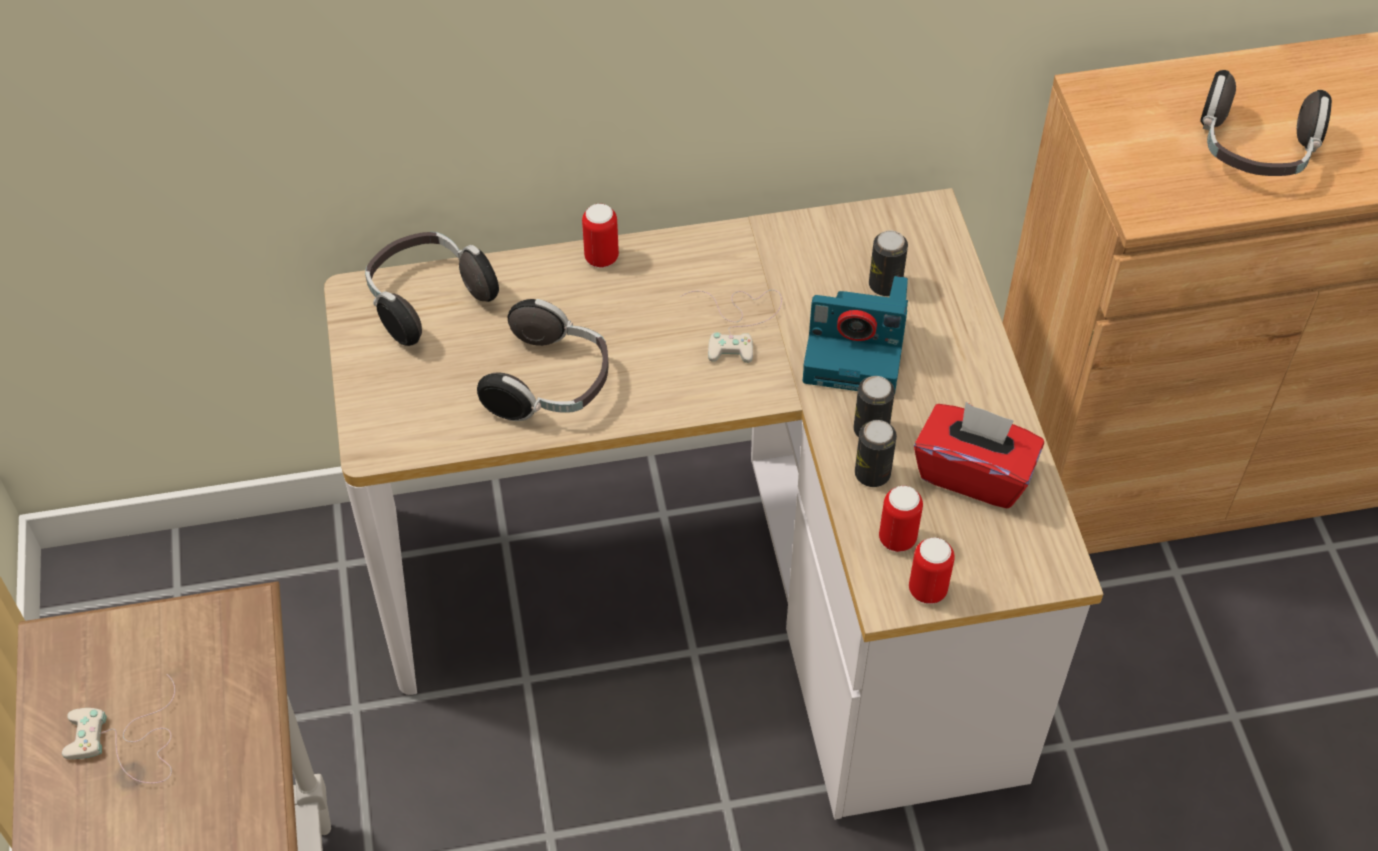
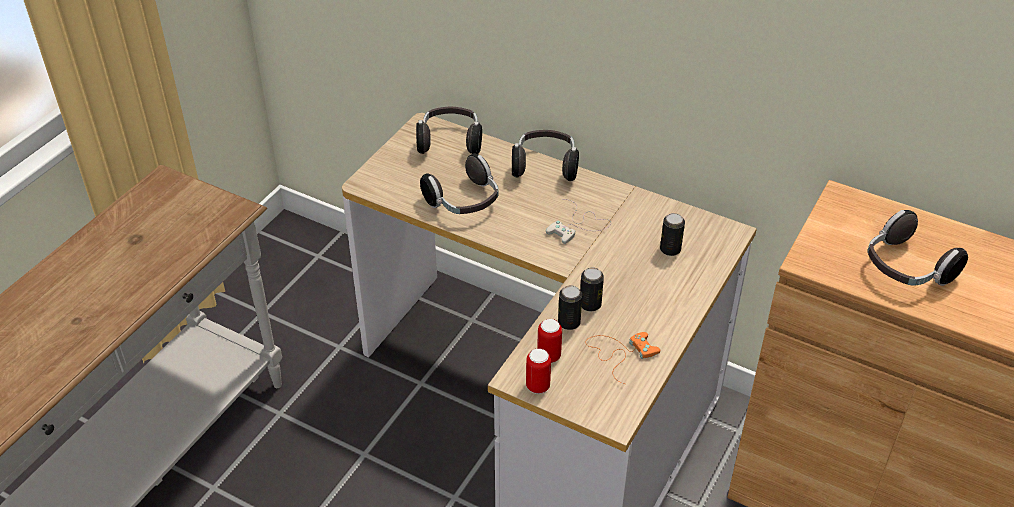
camera: 40 degrees right, 10 degrees down
white game controller [62,674,175,783] -> none
can [582,204,619,268] -> headphones [512,130,579,181]
camera [803,276,908,395] -> none
red tissue box [914,402,1044,509] -> orange game controller [585,332,660,384]

